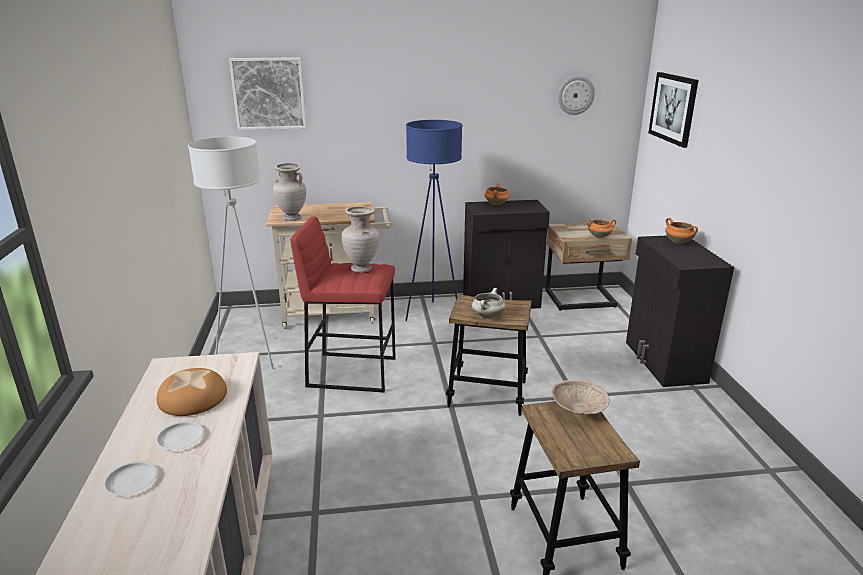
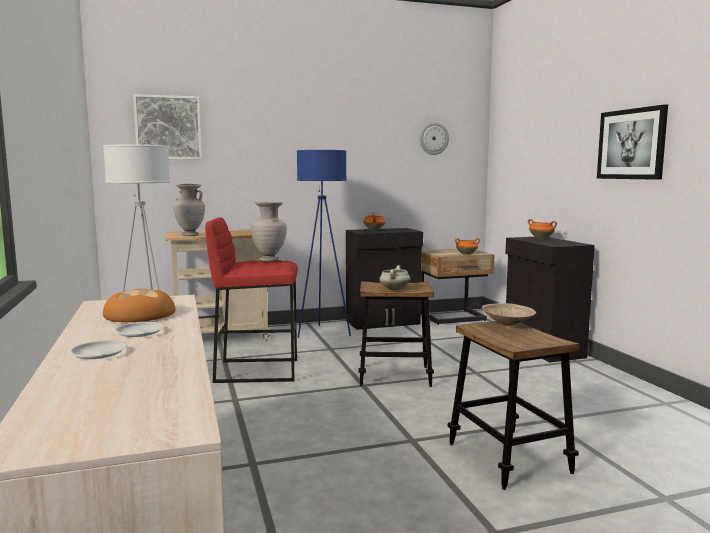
camera: 10 degrees left, 15 degrees down
picture [648,72,699,148] -> picture moved to [597,104,668,180]

